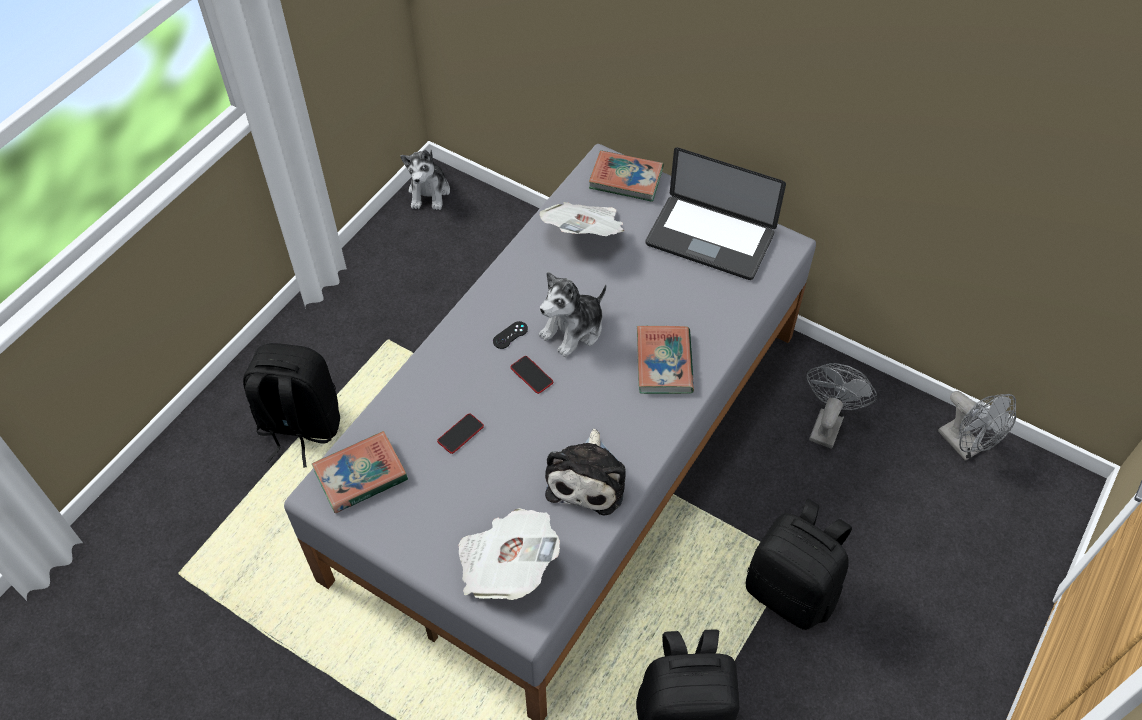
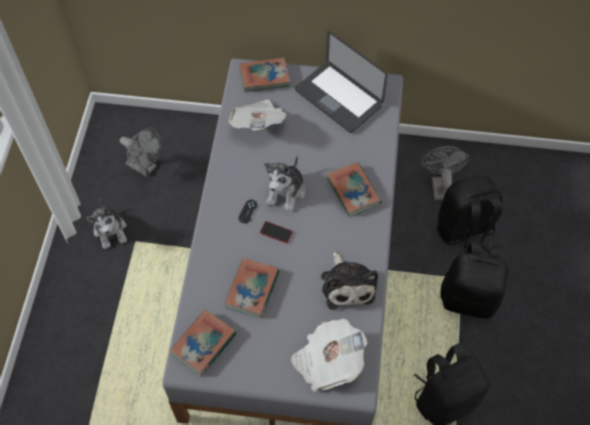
camera: 25 degrees left, 5 degrees up
black backpack [243,343,340,468] -> black backpack moved to [437,175,503,254]
plush toy [400,150,450,210] -> plush toy moved to [86,199,127,249]
phone [437,413,484,454] -> book [224,258,280,318]
laptop [646,147,786,280] -> laptop turned 45 degrees clockwise [295,31,388,133]
grey fan [938,391,1016,461] -> grey fan moved to [120,128,161,177]

